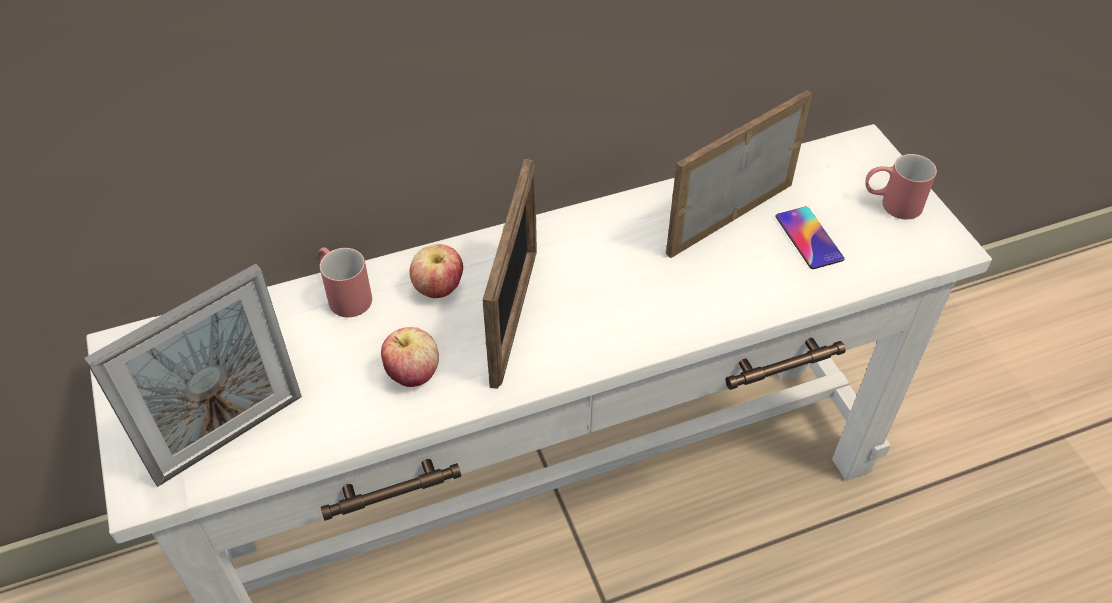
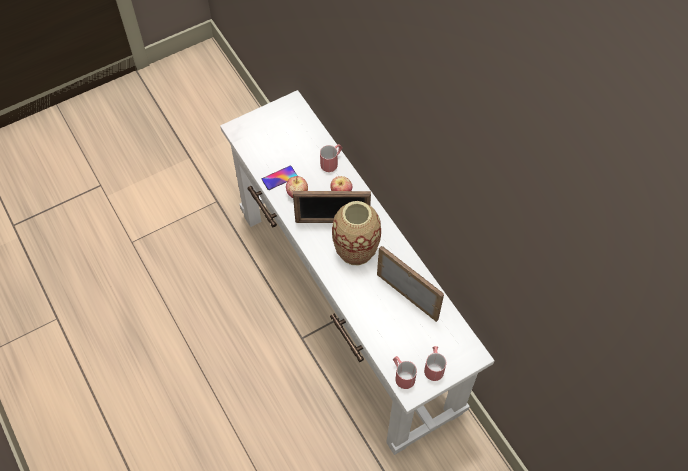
camera: 80 degrees right, 10 degrees up
picture frame [84,264,302,487] -> none
phone [775,207,844,269] -> phone moved to [262,166,298,190]
none -> vase [332,201,381,265]
none -> red mug [393,356,417,389]

